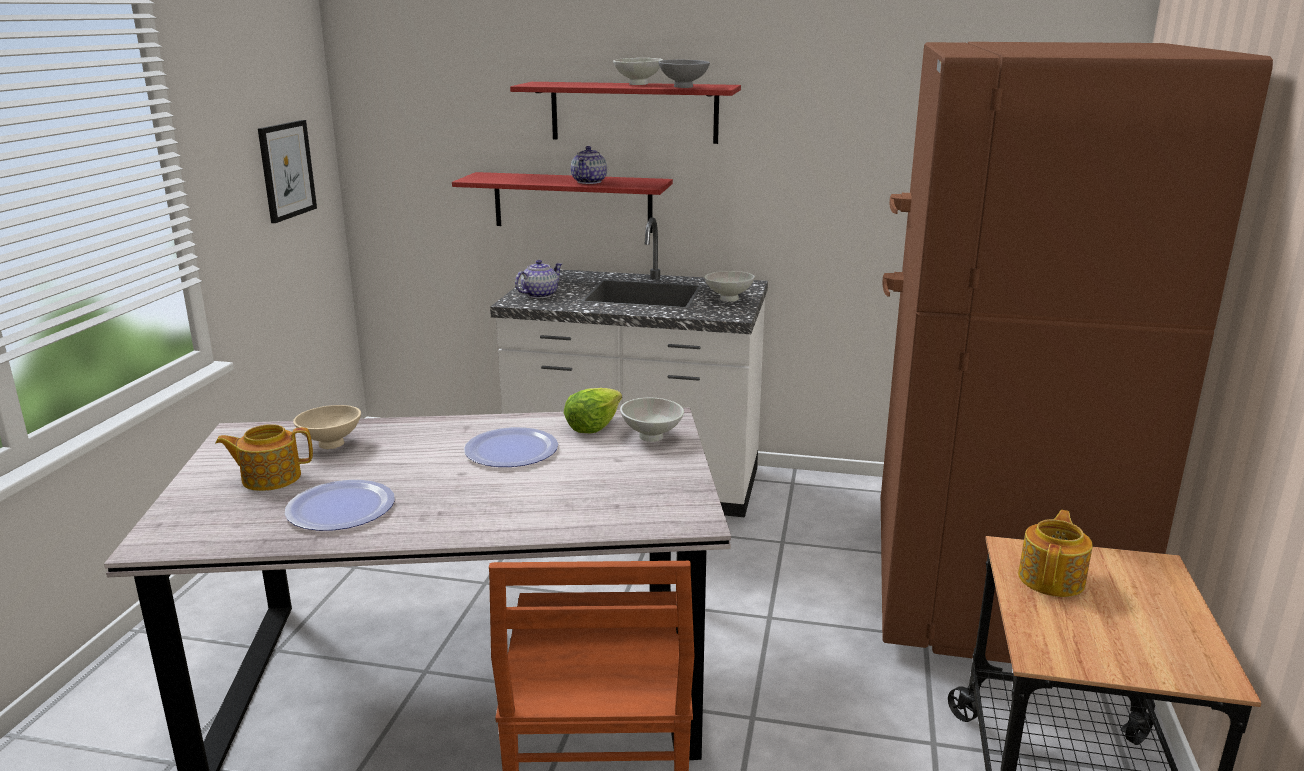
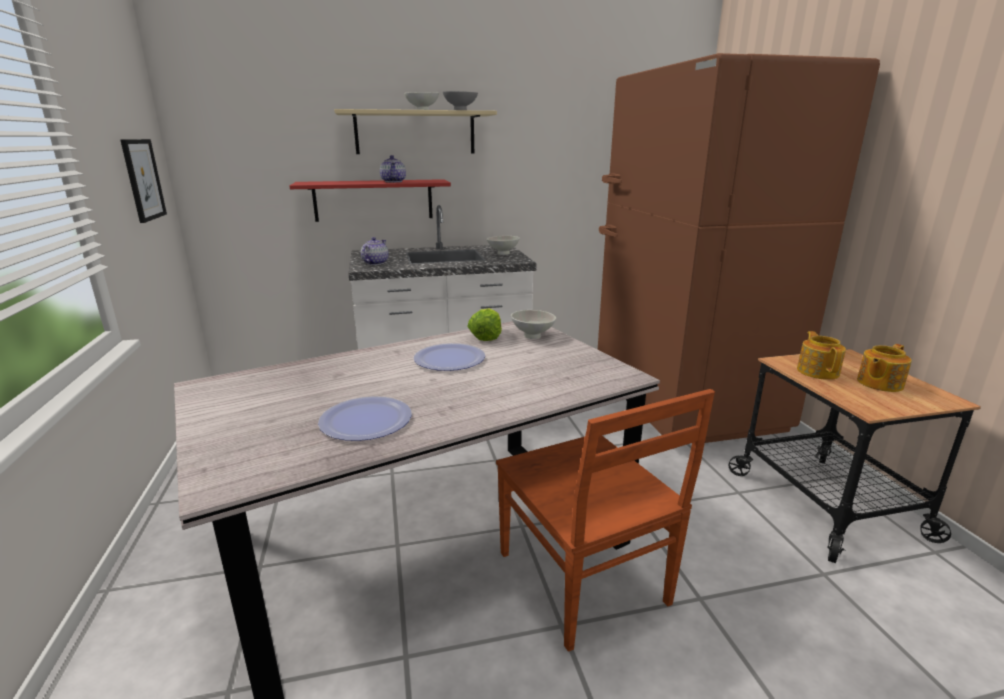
camera: 25 degrees left, 0 degrees up
teapot [215,424,313,491] -> teapot moved to [857,344,912,392]
beige bowl [293,405,361,449] -> none
red shelf [510,82,741,144] -> beige shelf [334,109,497,154]

